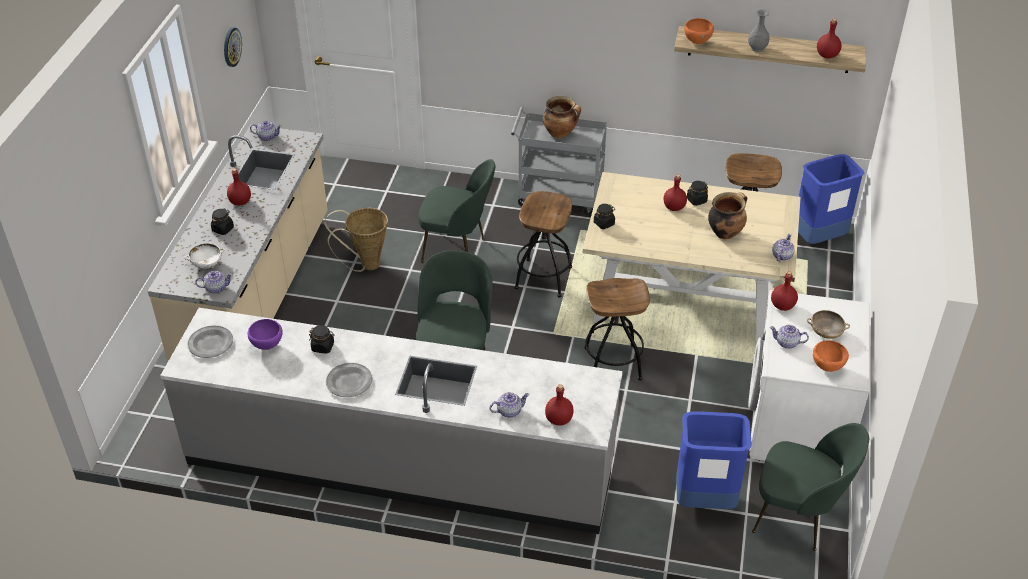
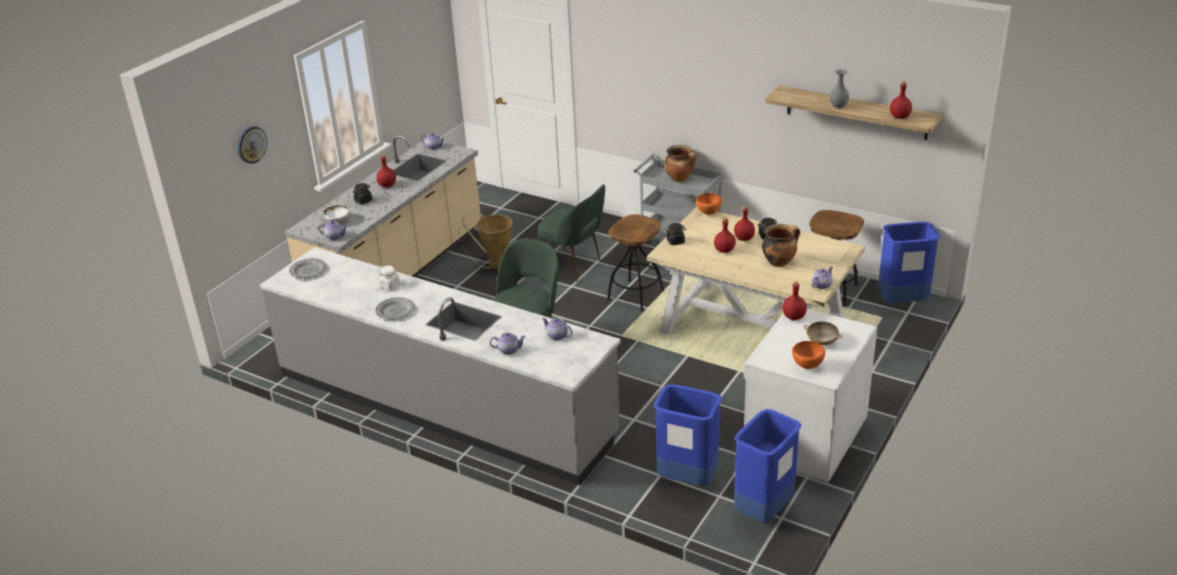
camera: 20 degrees right, 10 degrees down
wall clock [224,27,242,67] -> wall clock moved to [238,126,267,164]
purple bowl [248,319,283,350] -> none
black jar [309,325,335,354] -> white jar [379,266,400,290]
red bottle [545,384,574,426] -> red bottle moved to [714,217,736,253]
brown stool [585,278,650,381] -> none
orange bowl [684,18,714,44] -> orange bowl moved to [696,193,722,215]
green chair [752,423,869,551] -> blue trash can [734,409,801,523]
teapot [770,325,809,349] -> teapot moved to [542,318,573,340]

